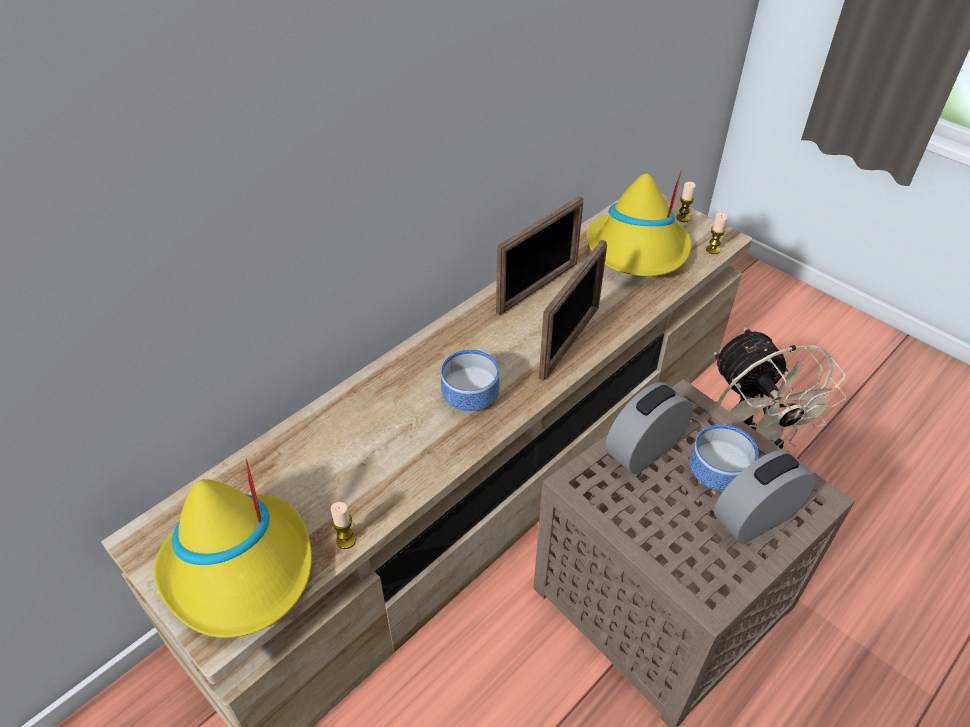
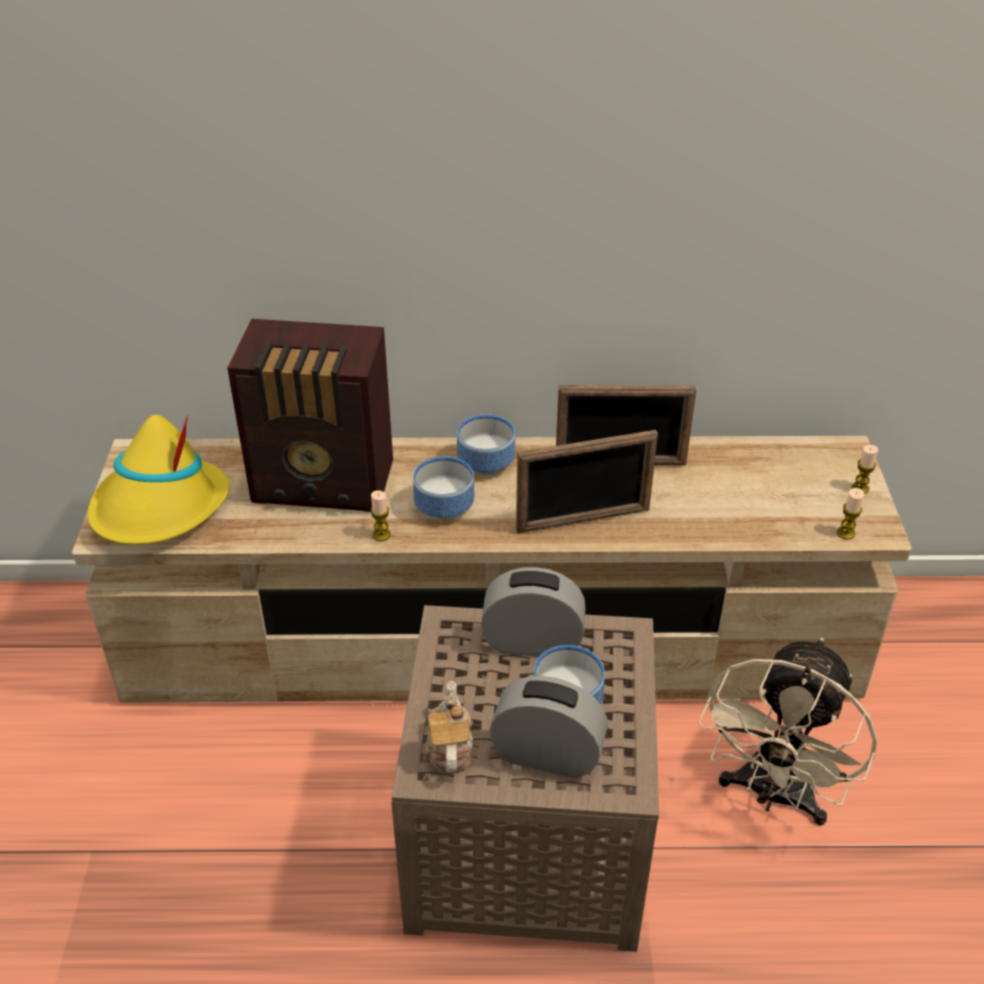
camera: 45 degrees right, 5 degrees down
candle [331,502,356,549] -> candle moved to [370,490,391,541]
yellow hat [587,170,691,276] -> none
none -> radio [227,319,393,512]
none -> teapot [424,681,473,773]
none -> bowl [457,414,515,475]

